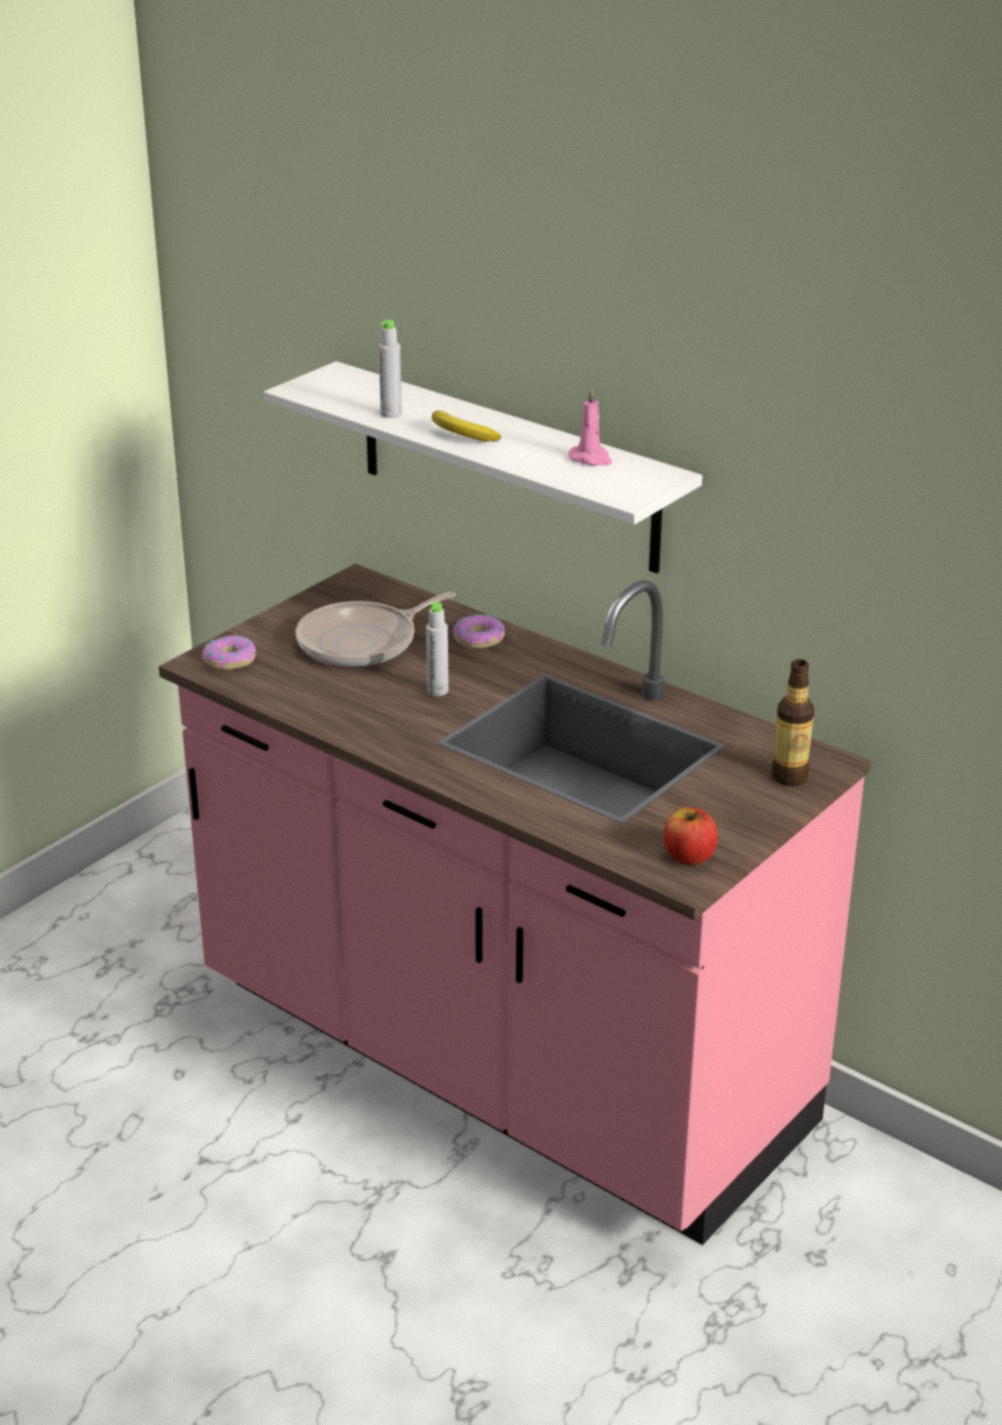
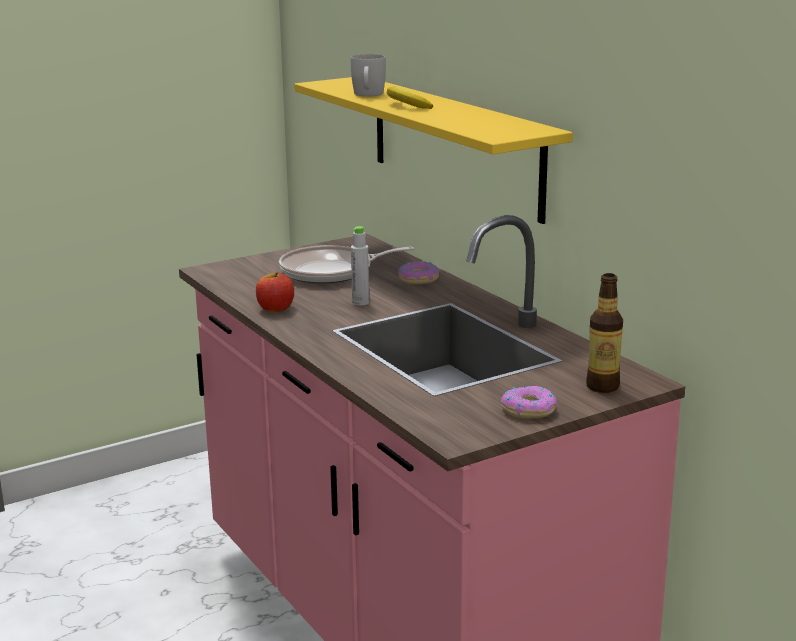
camera: 20 degrees right, 10 degrees down
donut [202,635,256,670] -> donut moved to [501,386,557,419]
white shelf [264,361,702,573] -> yellow shelf [294,77,573,224]
grey bottle [378,319,402,418] -> white mug [351,54,386,97]
pink candle [568,387,612,466] -> none
apple [664,807,718,865] -> apple moved to [256,272,294,312]

